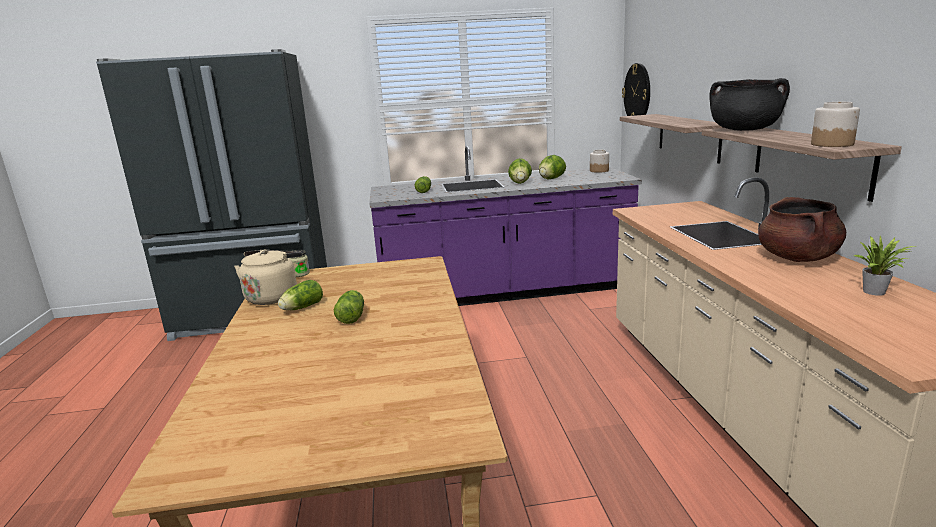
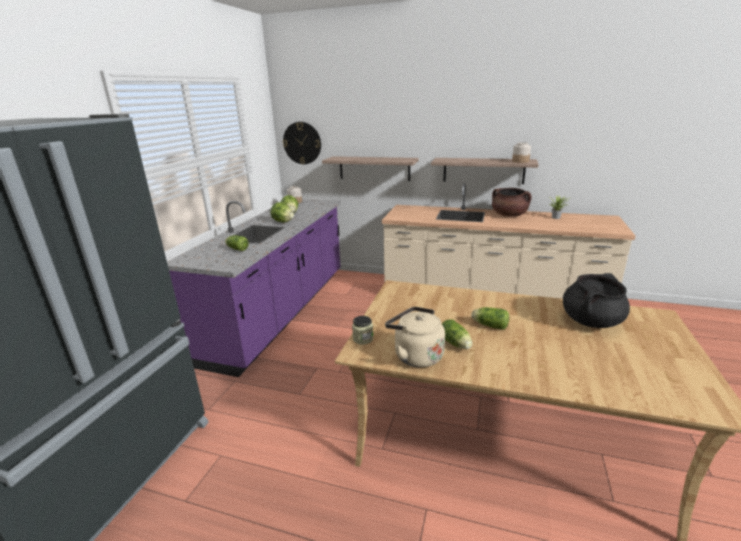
camera: 65 degrees left, 5 degrees up
black cooking pot [709,78,790,131] -> black cooking pot moved to [563,273,630,328]

